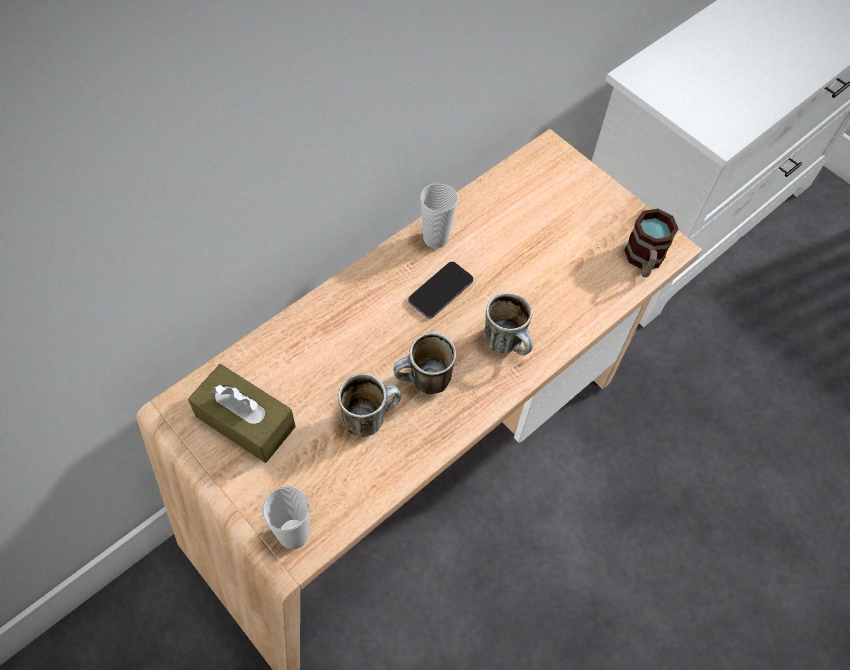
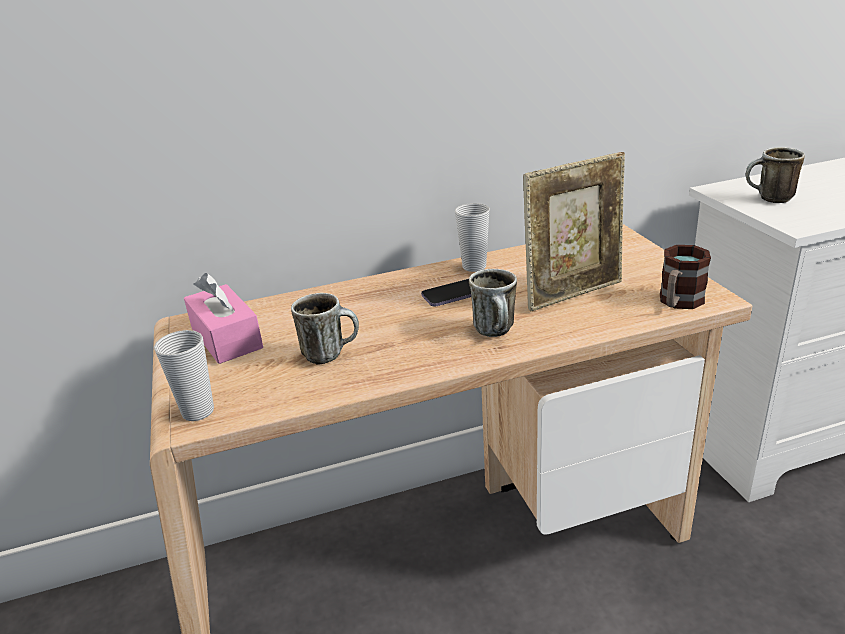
camera: 30 degrees right, 30 degrees down
brown tissue box [188,364,296,463] -> pink tissue box [184,273,263,364]
mug [393,332,456,395] -> mug moved to [746,147,805,203]
none -> picture frame [523,152,625,311]

